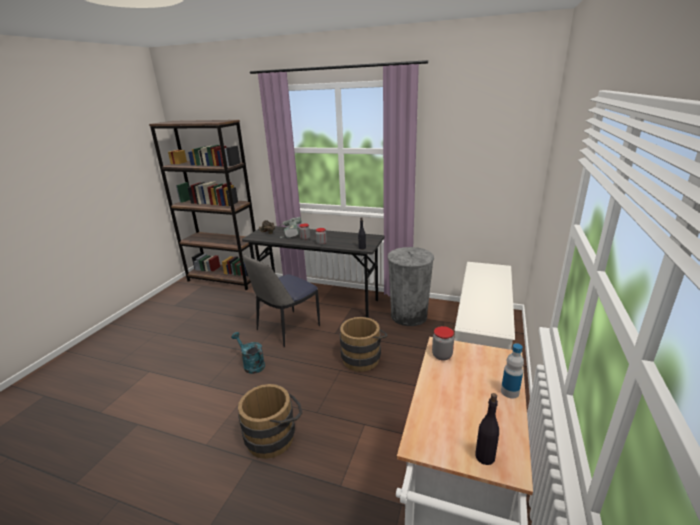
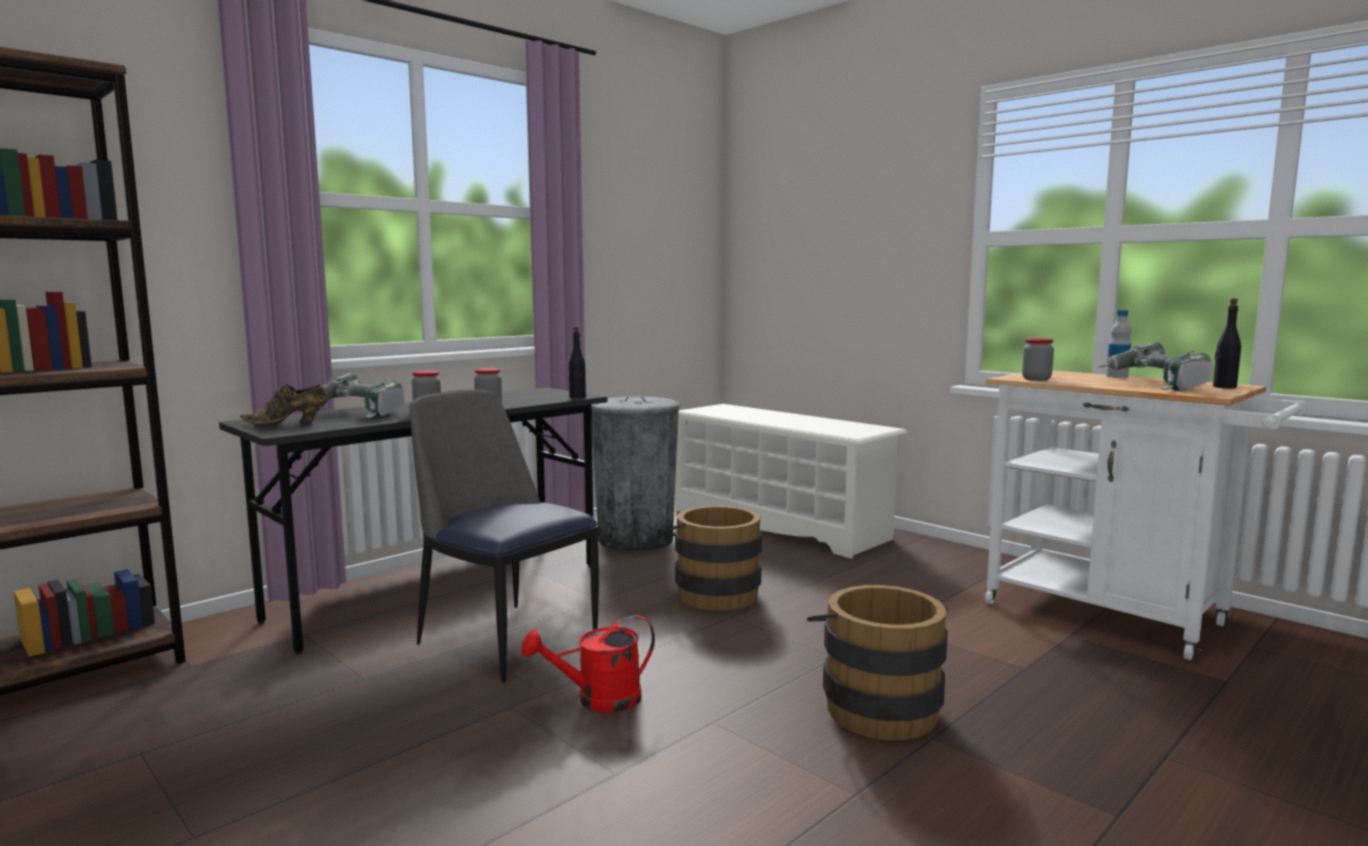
camera: 65 degrees left, 15 degrees down
turquoise watering can [231,332,265,374] -> red watering can [522,615,655,713]
chair [243,254,320,347] -> chair turned 150 degrees clockwise [409,390,599,683]
none -> power drill [1098,342,1212,390]

